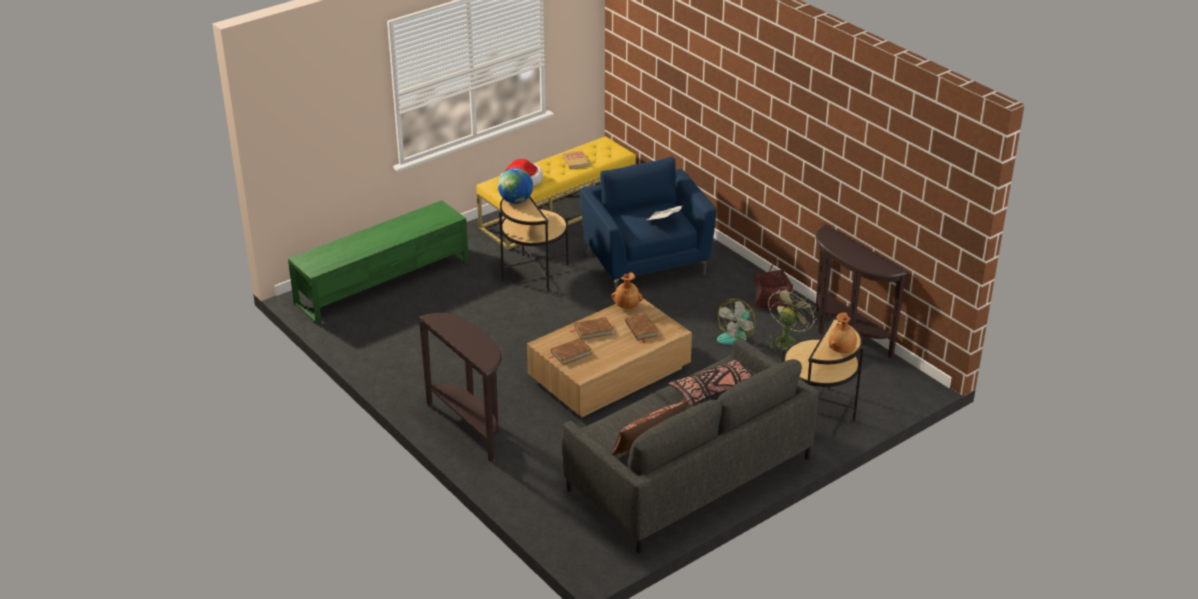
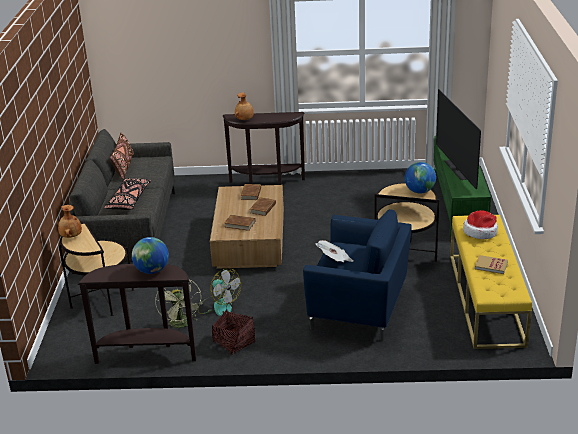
camera: 130 degrees right, 5 degrees down
brown vase [611,272,643,309] -> brown vase moved to [235,92,254,120]
fan [717,298,755,345] -> fan turned 150 degrees clockwise [198,268,241,316]
none -> globe [132,237,169,274]
none -> television [436,89,481,189]

